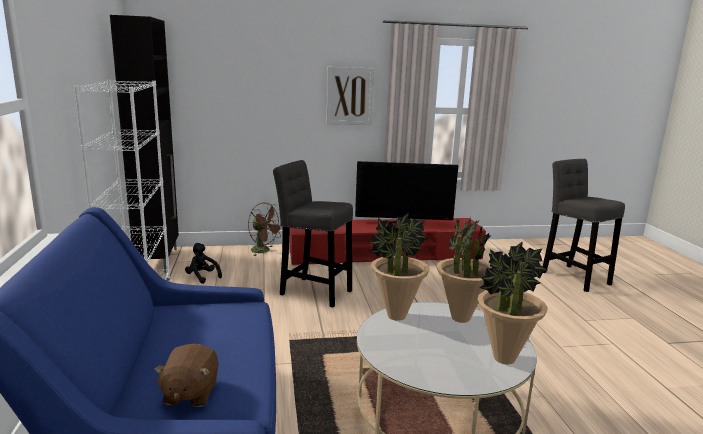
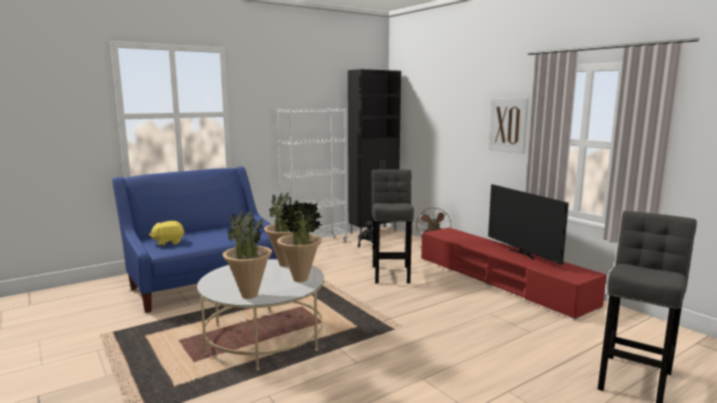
camera: 65 degrees right, 5 degrees down
brown plush toy [154,344,219,407] -> yellow plush toy [149,221,185,246]

